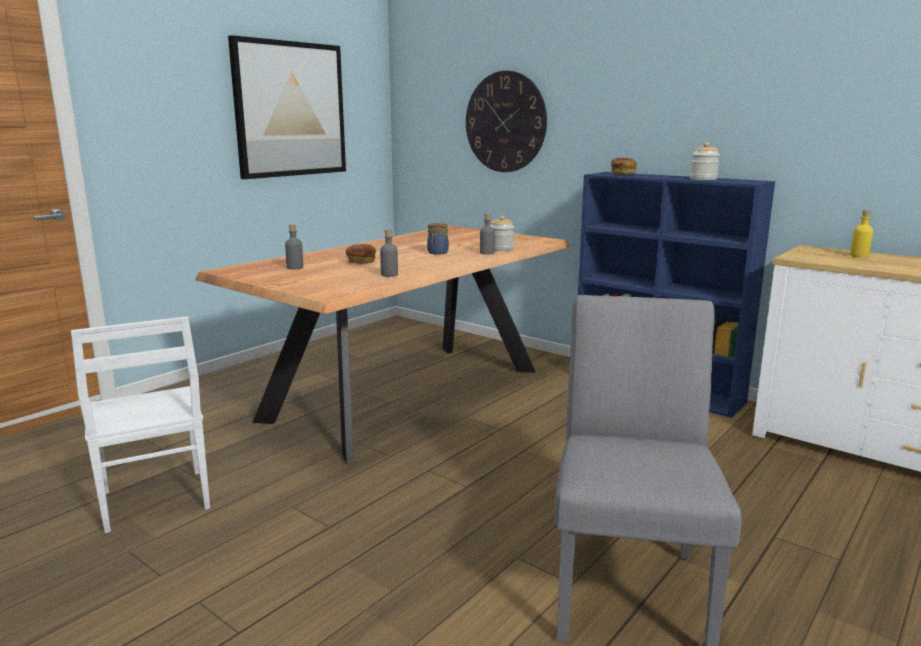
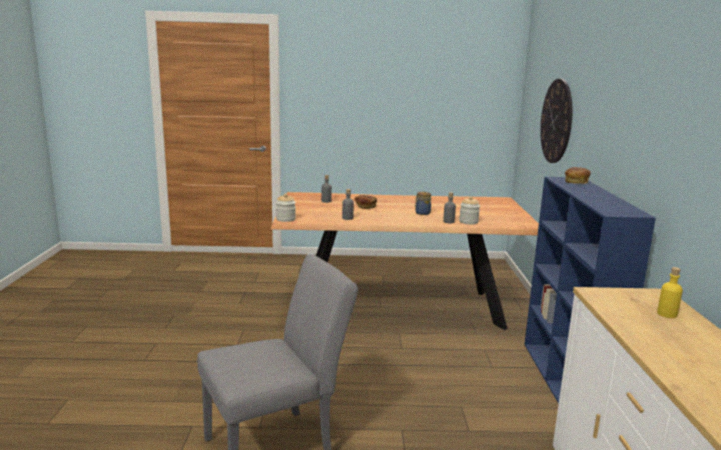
camera: 50 degrees right, 0 degrees up
white chair [71,316,210,533] -> none
picture [228,35,346,179] -> none
jar [690,142,720,180] -> jar moved to [276,193,296,222]

